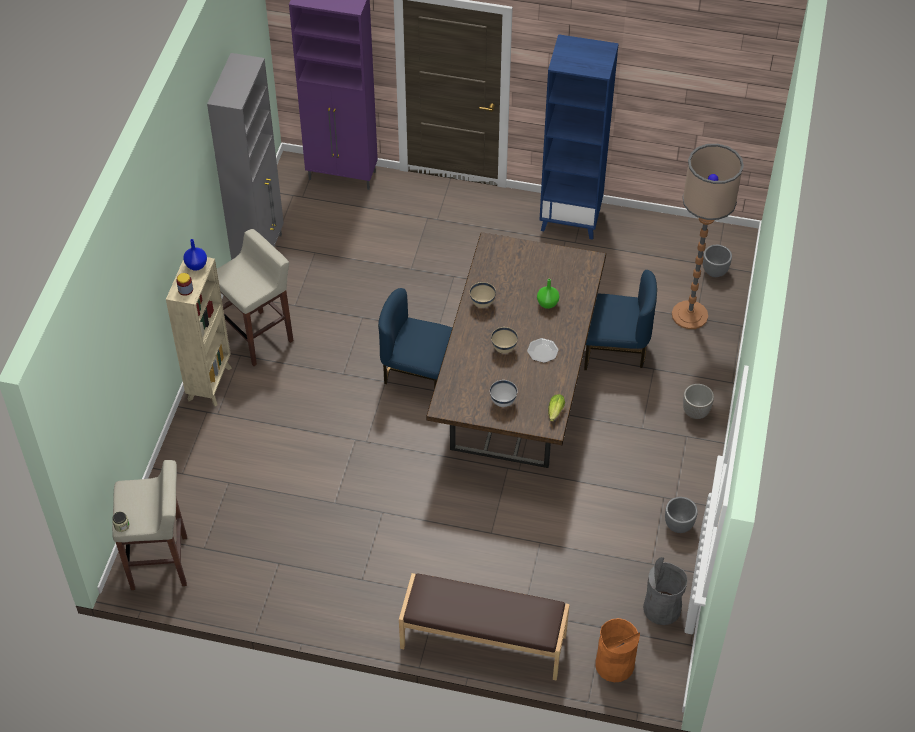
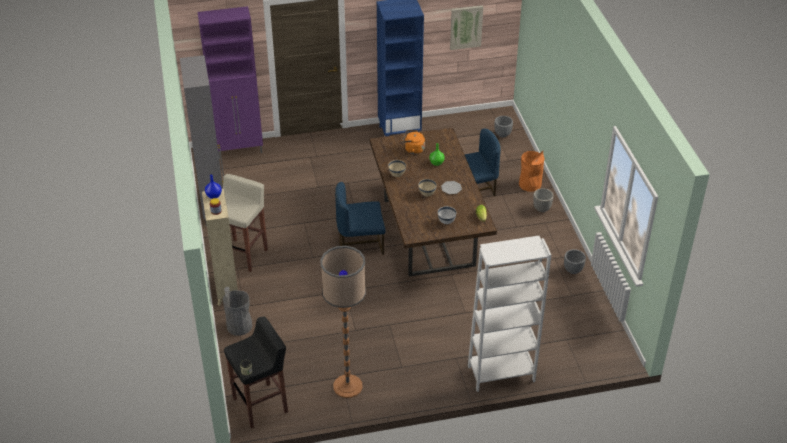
camera: 25 degrees left, 10 degrees down
beige stool [112,460,187,590] -> black stool [224,317,288,429]
brown bench [399,573,570,680] -> white bookcase [468,236,551,392]
orange trash can [595,618,640,682] -> orange trash can moved to [519,150,544,192]
grey trash can [643,557,688,625] -> grey trash can moved to [223,287,252,336]
floor lamp [672,144,744,329] -> floor lamp moved to [320,246,366,398]
none -> orange kettle [402,130,425,154]
none -> picture [450,5,483,50]

